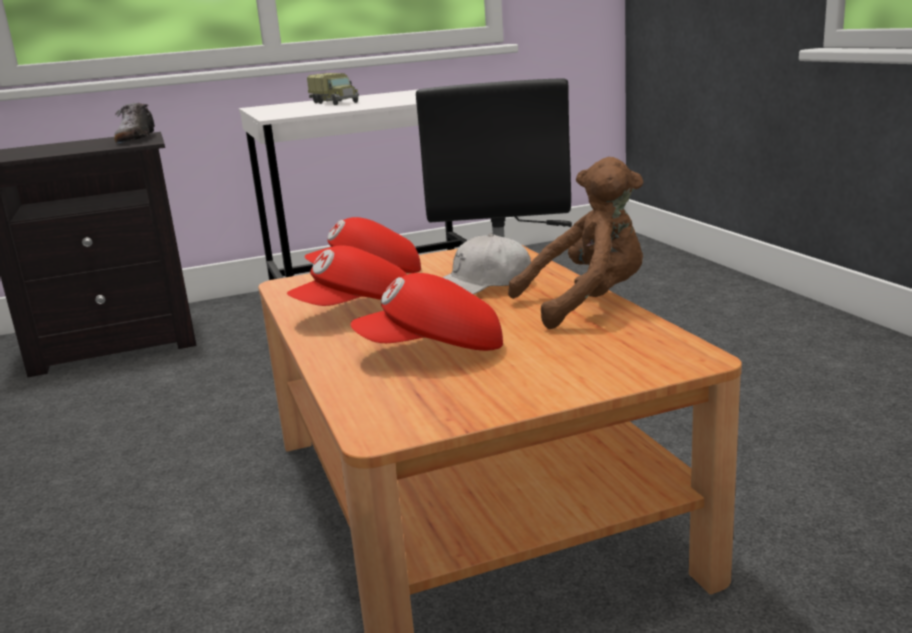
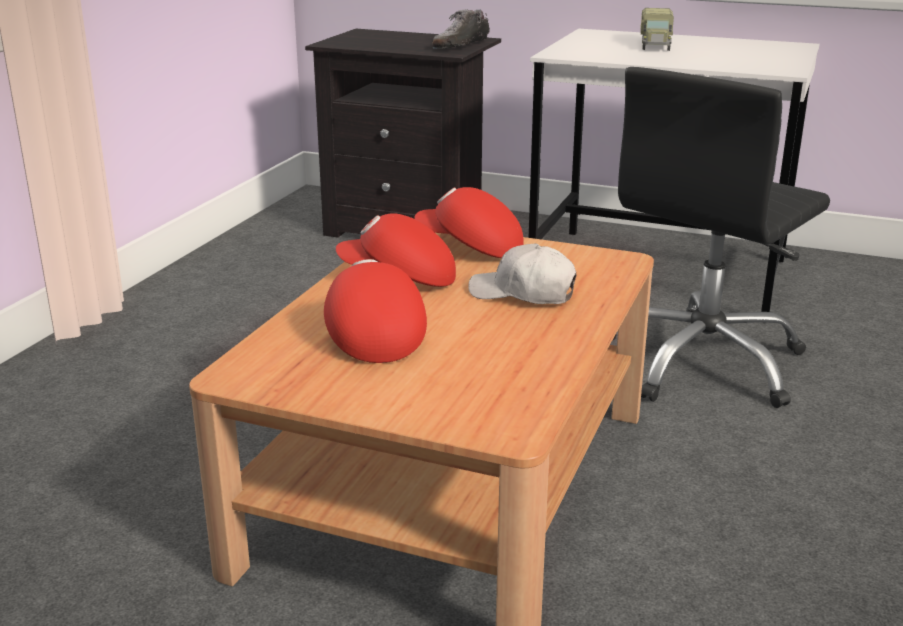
camera: 40 degrees right, 5 degrees up
red cap [350,273,503,351] -> red cap turned 45 degrees clockwise [324,259,427,363]
brown plush toy [508,157,643,329] -> none

